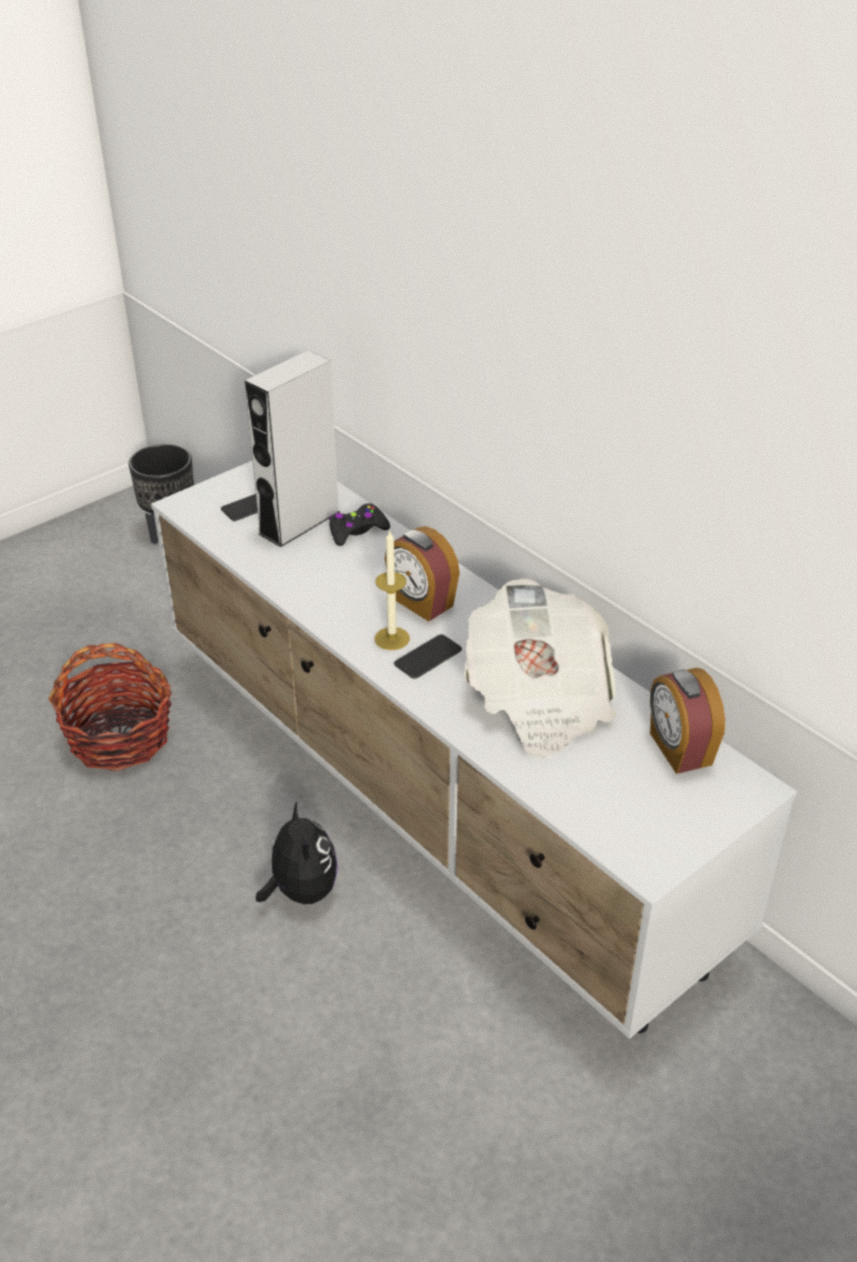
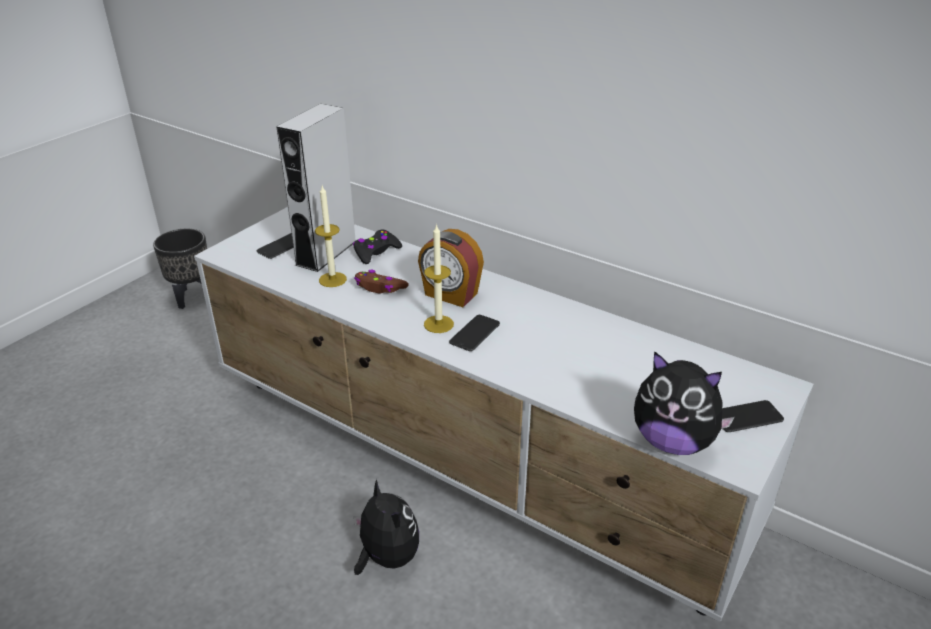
camera: 15 degrees left, 5 degrees down
basket [49,643,172,771] -> none
newspaper [464,578,616,758] -> none
alarm clock [650,668,725,774] -> none
none -> candle [315,186,347,287]
none -> brown game controller [354,270,409,294]
none -> plush toy [634,351,735,455]
none -> phone [722,400,784,432]

